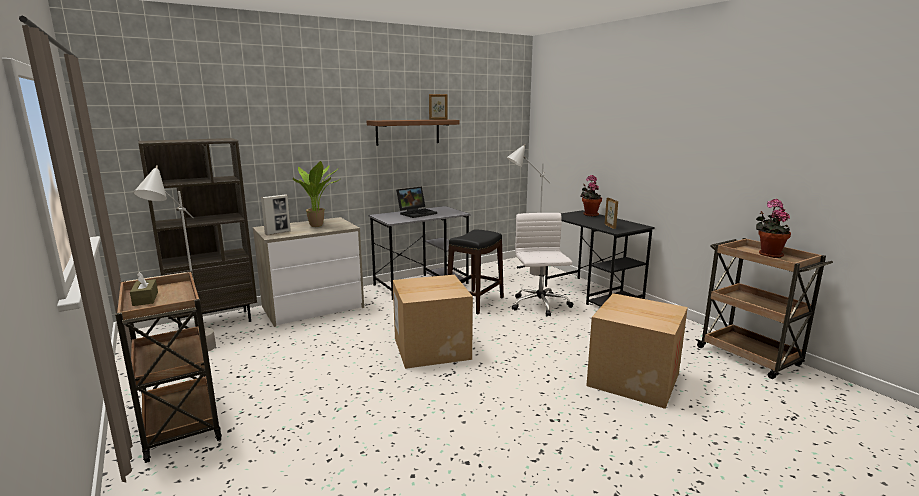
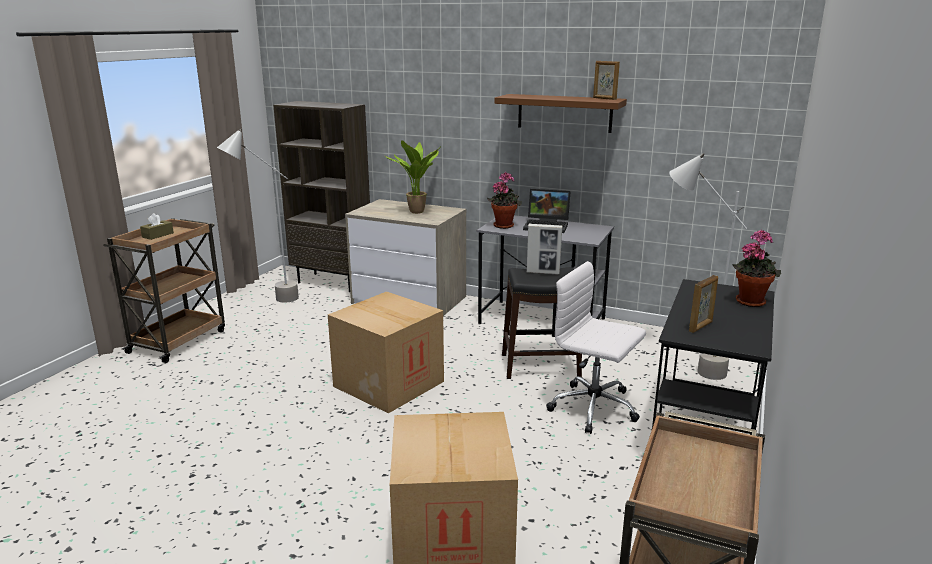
camera: 55 degrees right, 5 degrees up
picture frame [261,195,291,235] -> picture frame moved to [527,224,562,275]
white office chair [512,213,573,316] -> white office chair turned 105 degrees counterclockwise [546,261,646,434]
potted plant [756,199,791,258] -> potted plant moved to [487,172,522,229]

